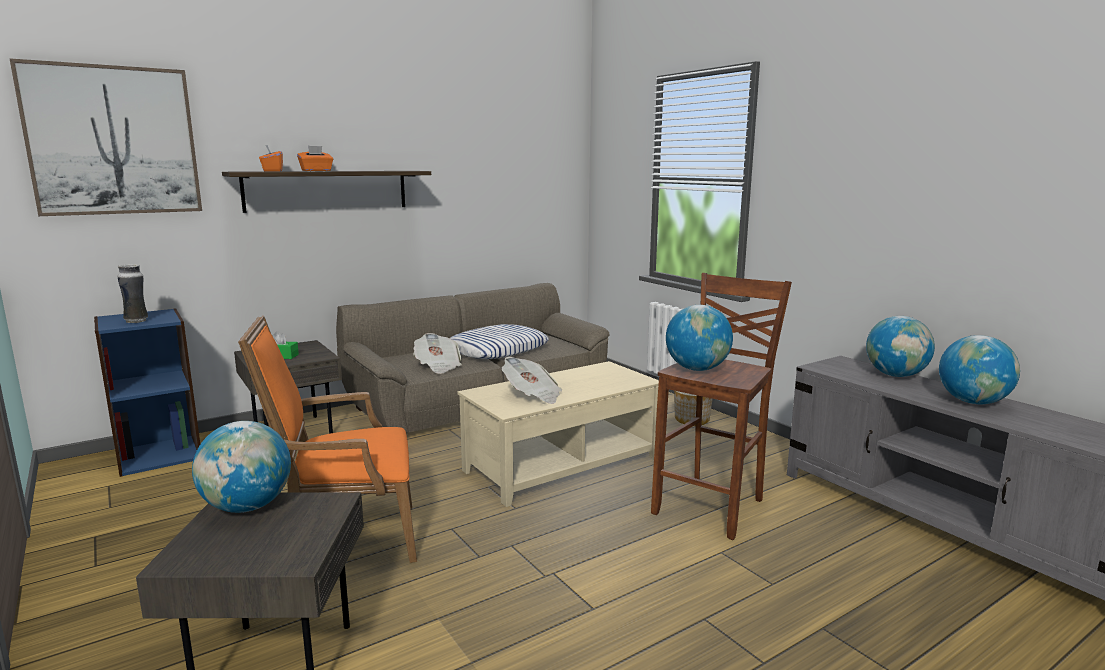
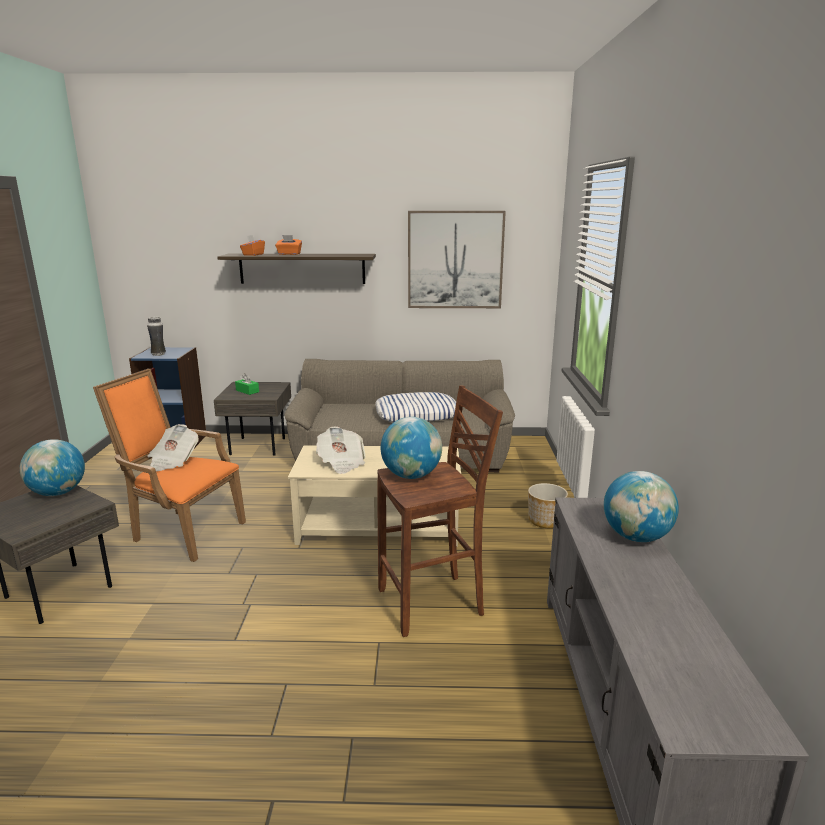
camera: 35 degrees right, 5 degrees up
picture [10,59,202,216] -> picture moved to [408,211,506,308]
newspaper [413,333,462,374] -> newspaper moved to [147,424,199,471]
globe [939,335,1020,404] -> none

